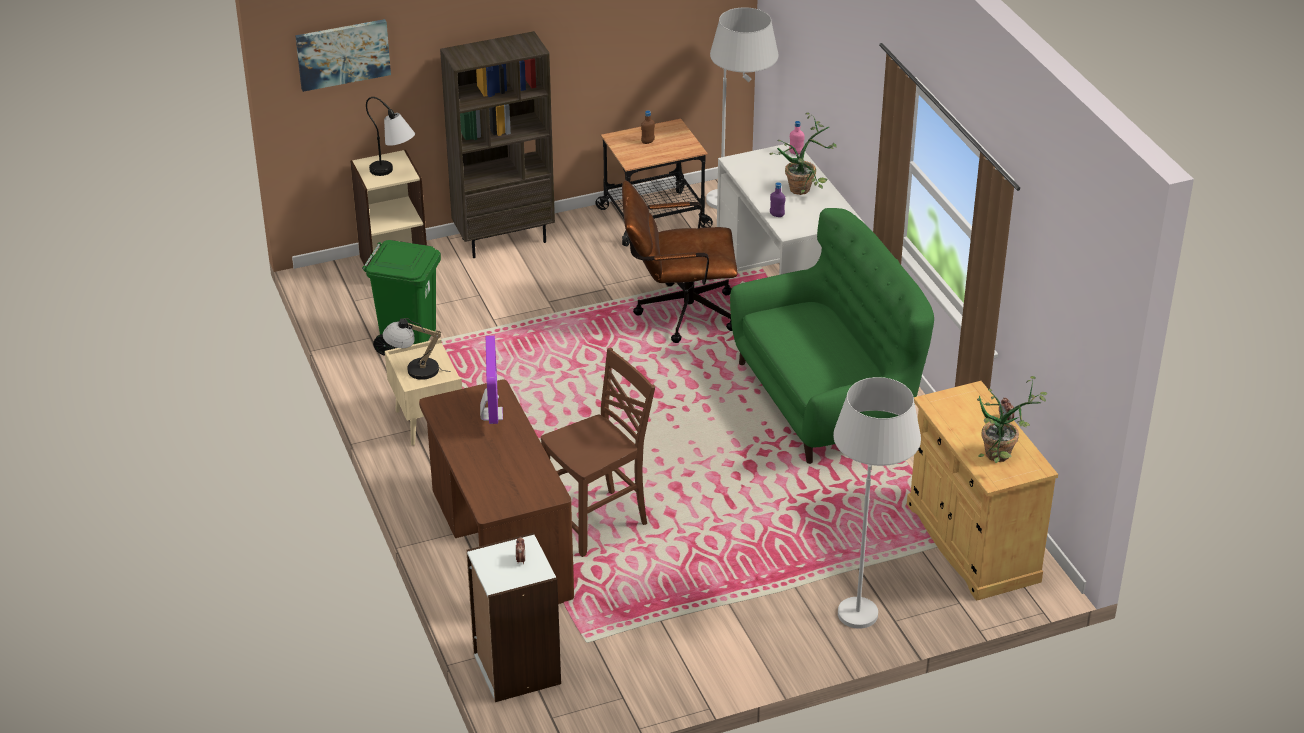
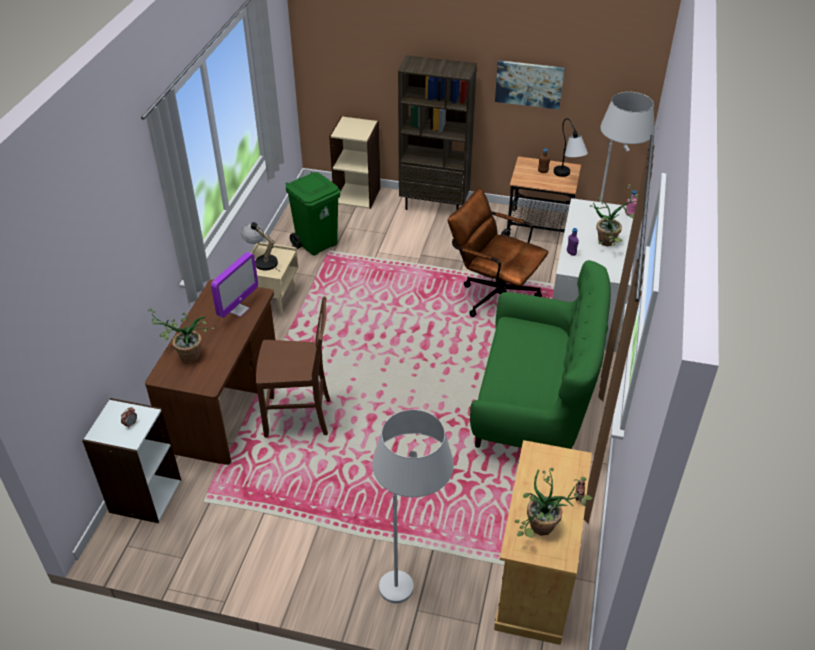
camera: 35 degrees right, 5 degrees up
picture [295,19,391,92] -> picture moved to [495,60,565,110]
table lamp [366,97,415,176] -> table lamp moved to [553,118,588,177]
none -> potted plant [148,309,214,363]

